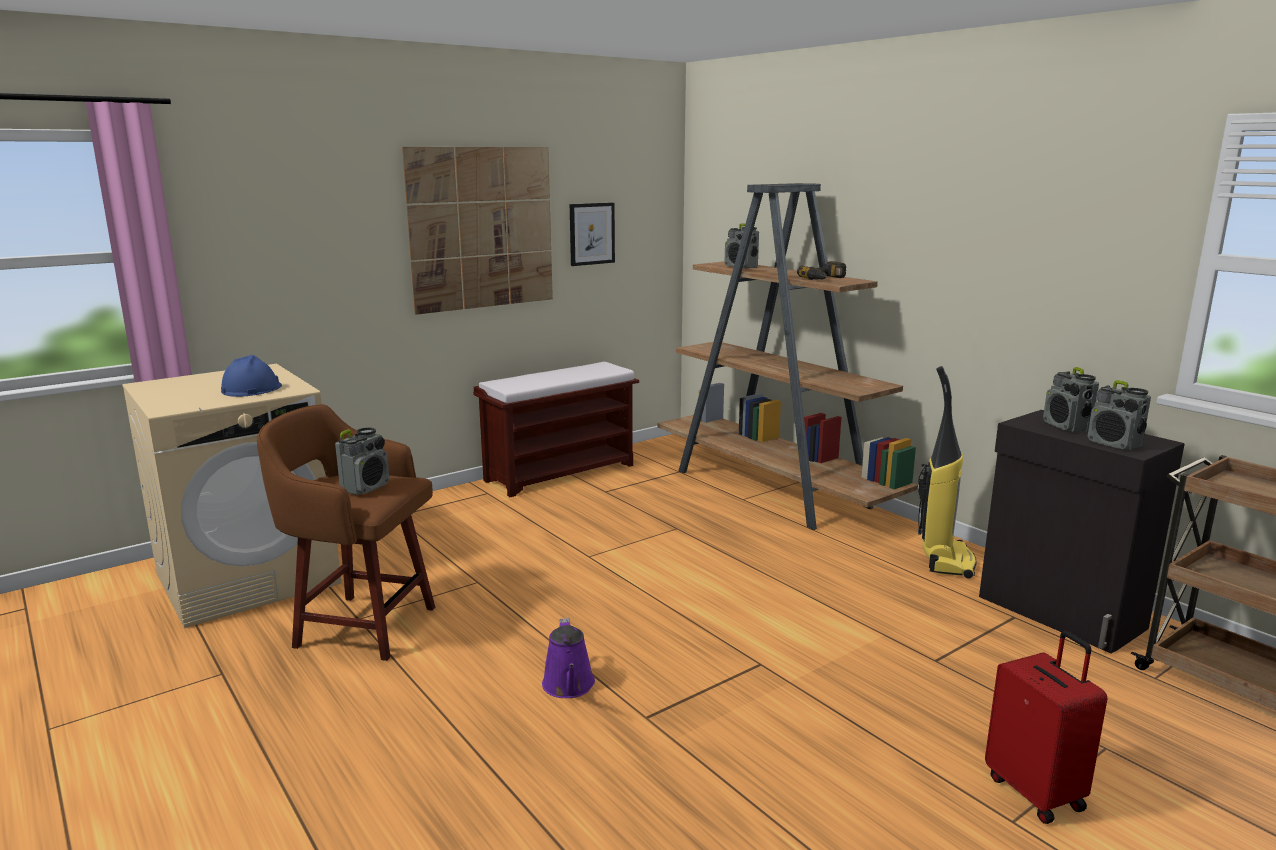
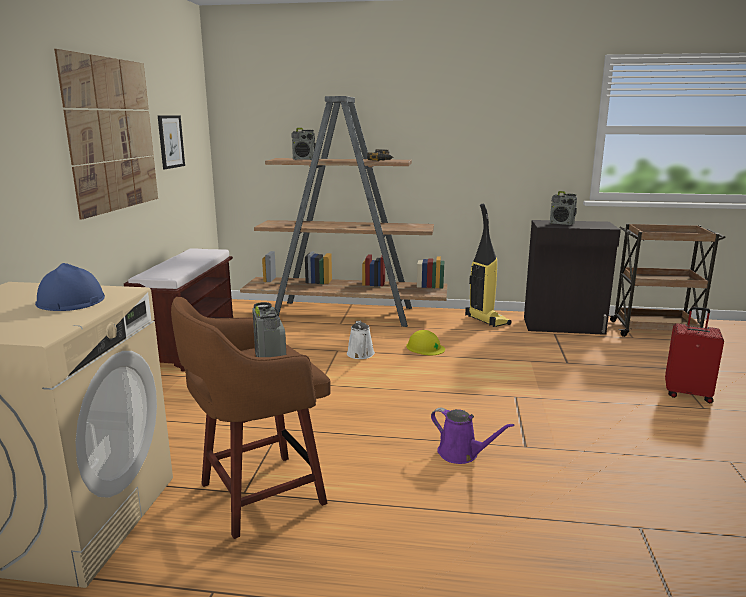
camera: 45 degrees left, 0 degrees up
radio [1088,380,1151,450] -> none
none -> white watering can [347,320,375,359]
none -> yellow hard hat [406,330,445,355]

